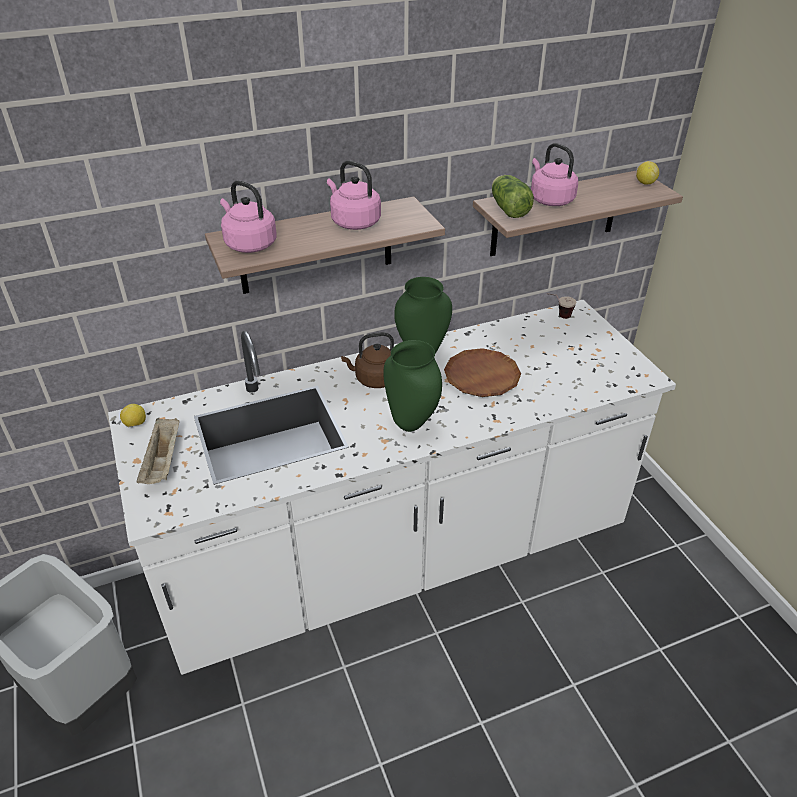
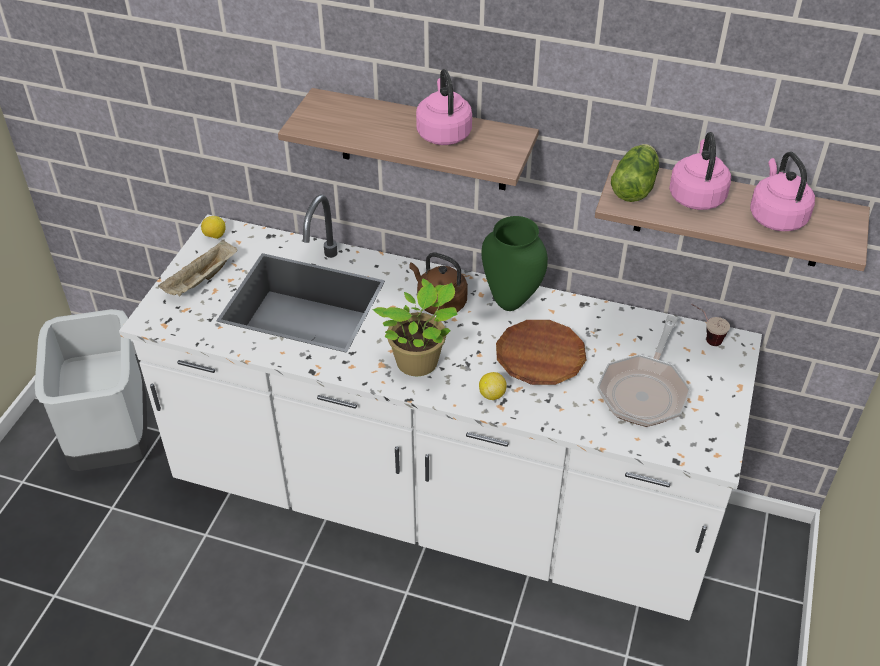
camera: 40 degrees right, 5 degrees up
pink kettle [220,180,277,253] -> pink kettle moved to [750,152,815,231]
green vase [383,340,442,432] -> potted plant [372,279,457,376]
lemon [636,161,659,184] -> lemon moved to [479,372,507,400]
none -> frying pan [597,315,691,427]

